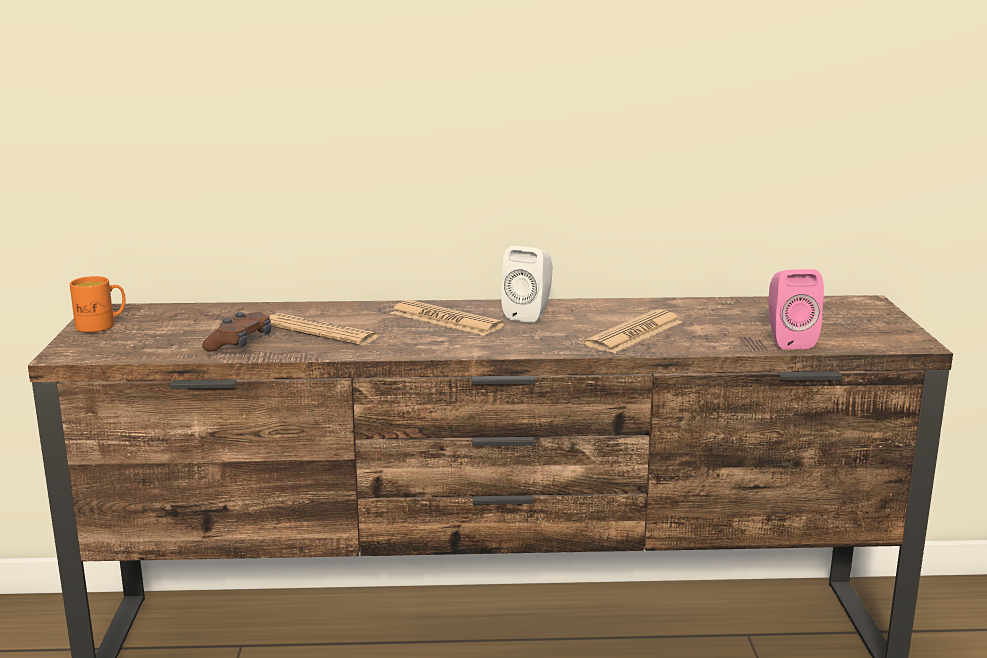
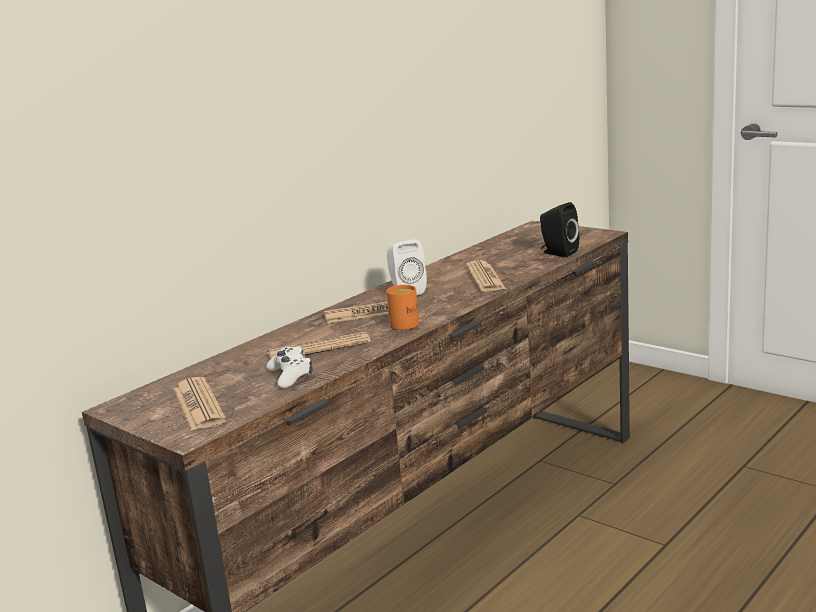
camera: 45 degrees left, 0 degrees up
orange mug [70,276,125,333] -> orange mug moved to [386,285,419,330]
brown game controller [202,312,271,352] -> white game controller [266,346,313,388]
pink speaker [768,269,824,350] -> black speaker [540,202,579,257]
none -> newspaper [174,377,226,431]

